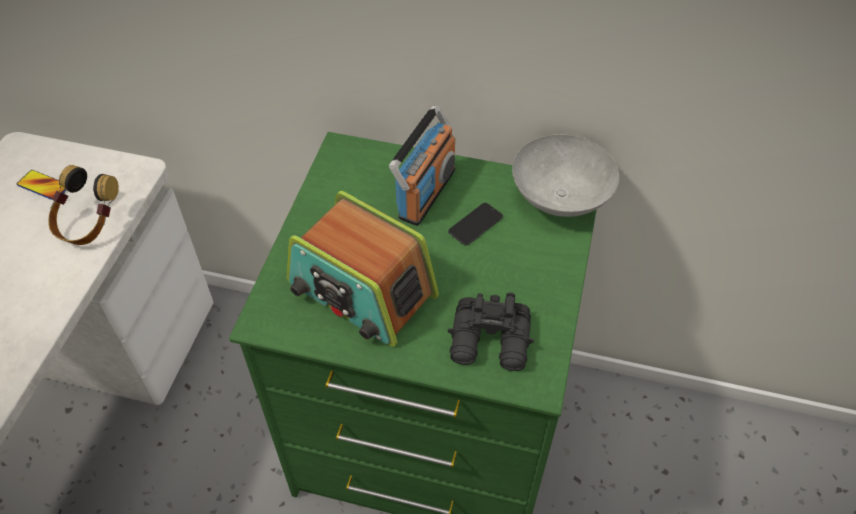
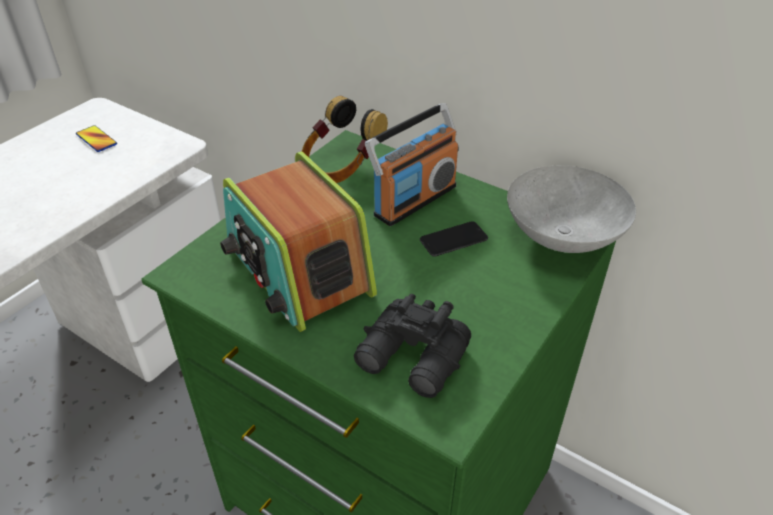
camera: 20 degrees right, 10 degrees down
headphones [48,165,119,245] -> headphones moved to [302,96,388,183]

